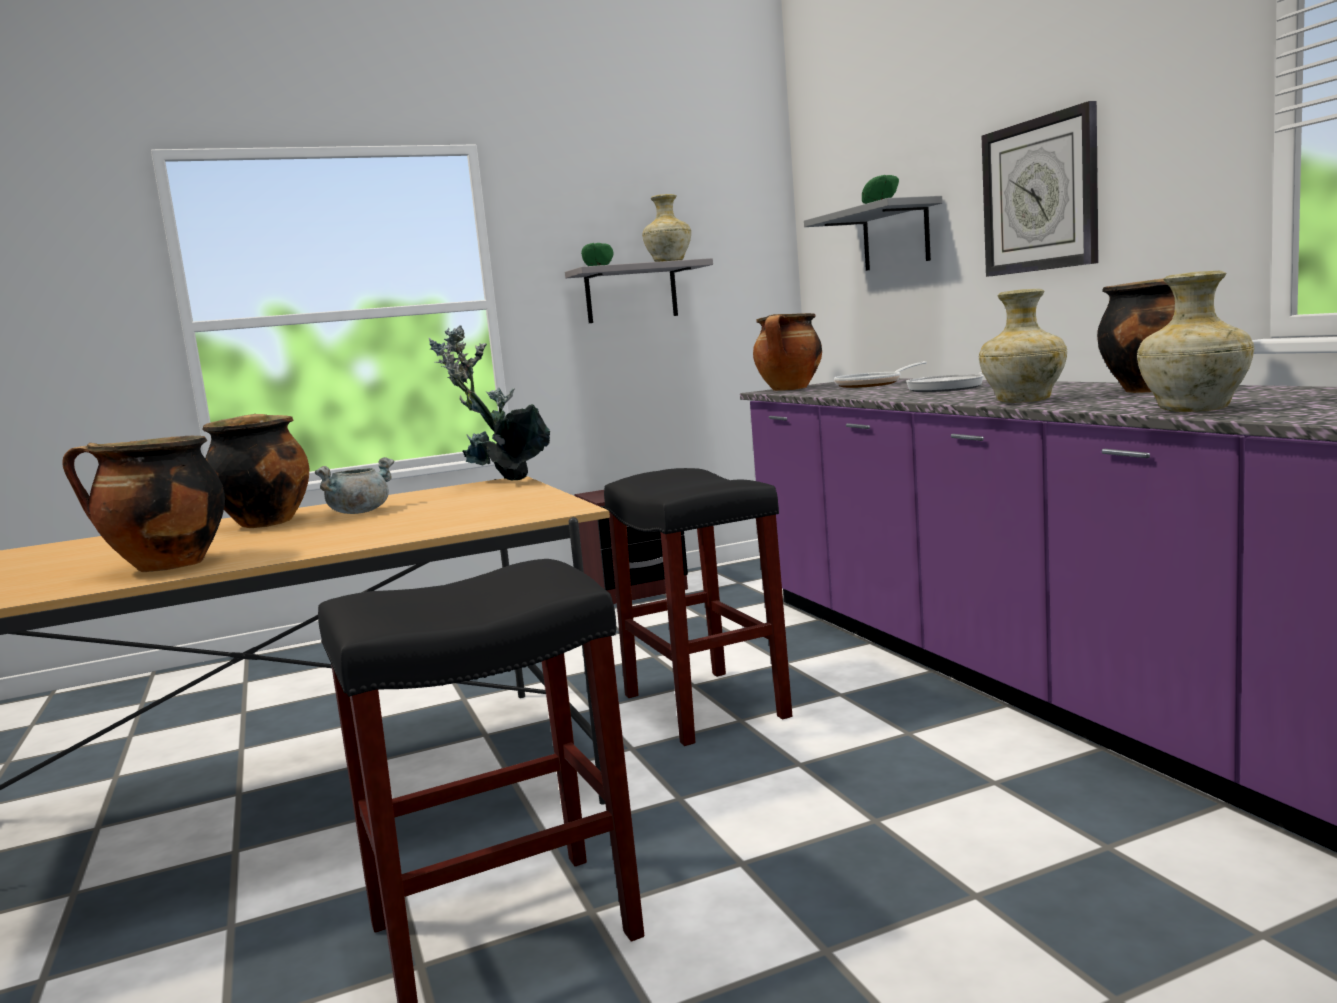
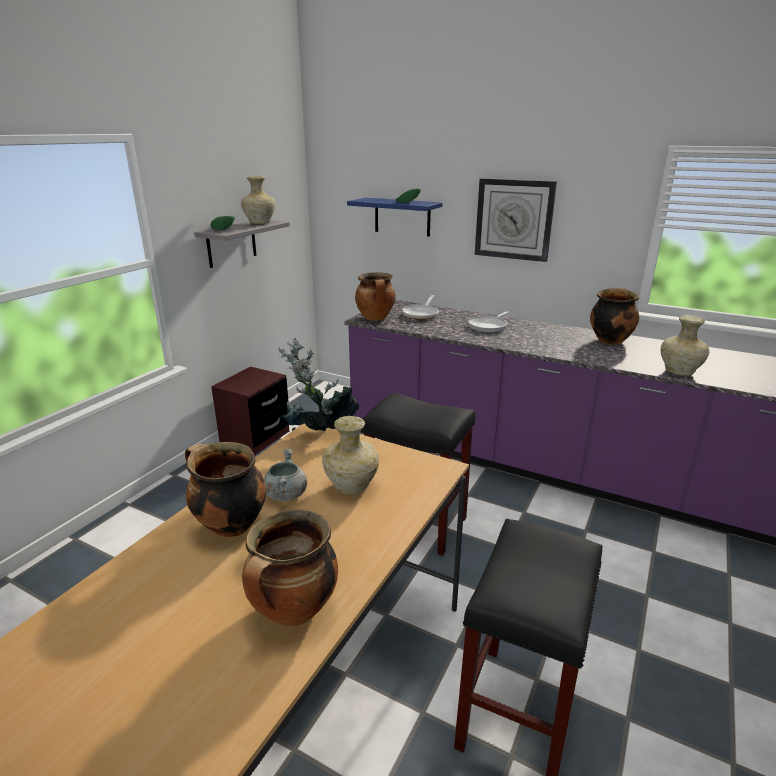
camera: 40 degrees left, 15 degrees up
grey shelf [804,196,943,271] -> blue shelf [347,198,443,237]
beige vase [979,289,1067,403] -> beige vase moved to [322,416,379,494]

